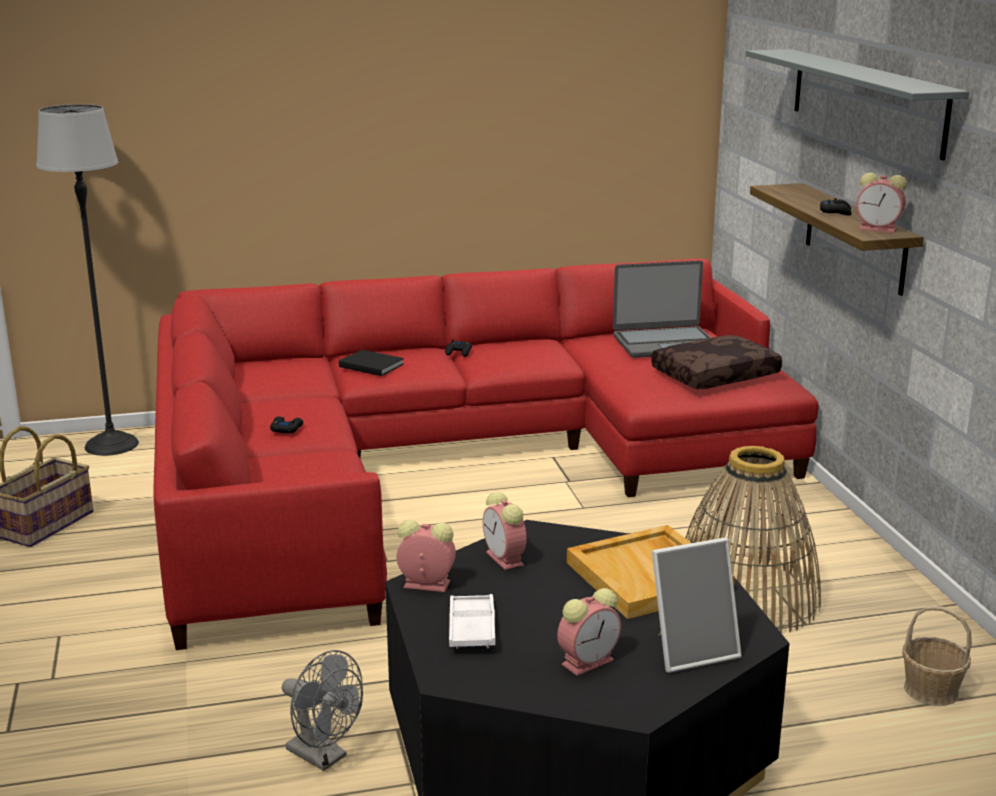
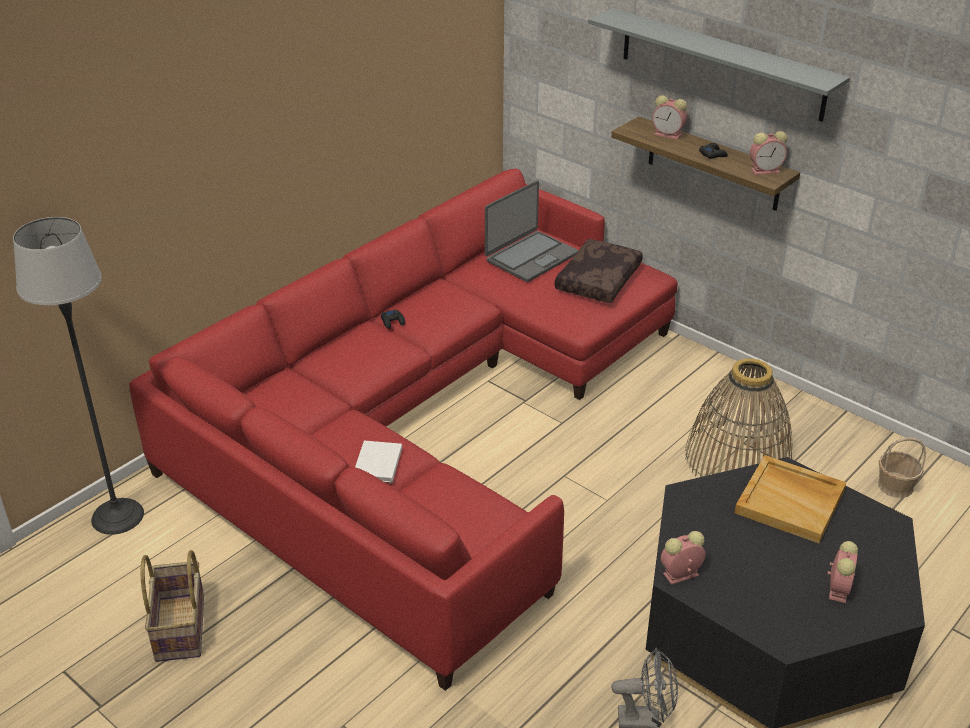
camera: 35 degrees left, 15 degrees up
black game controller [270,416,303,433] -> white book [355,440,402,483]
black book [339,350,404,376] -> none
white tray [449,594,496,649] -> none
alarm clock [483,492,527,570] -> alarm clock moved to [652,95,687,140]
picture frame [652,538,742,673] -> none

